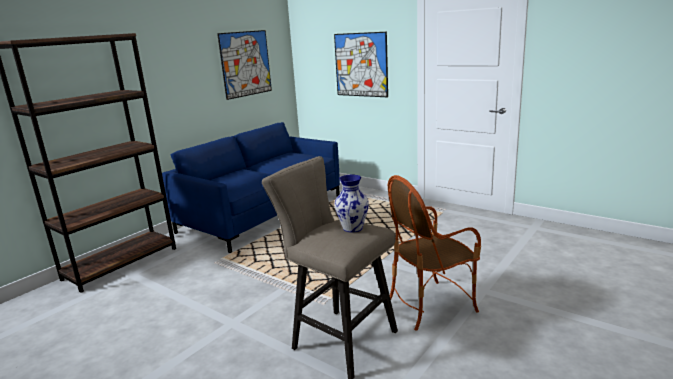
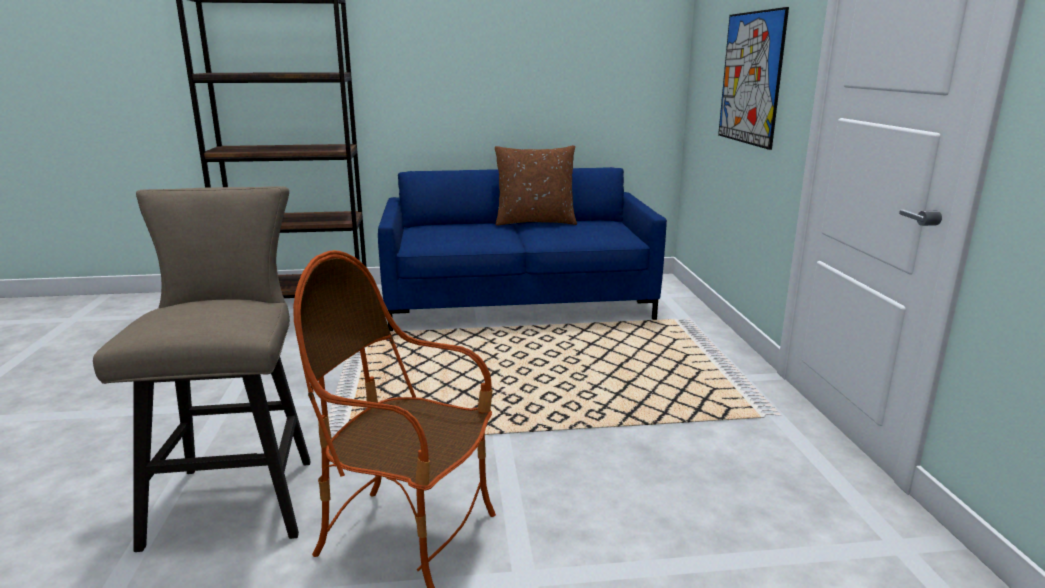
camera: 45 degrees right, 0 degrees up
picture [217,30,272,100] -> none
vase [334,175,369,233] -> none
none -> brown pillow [495,145,577,226]

